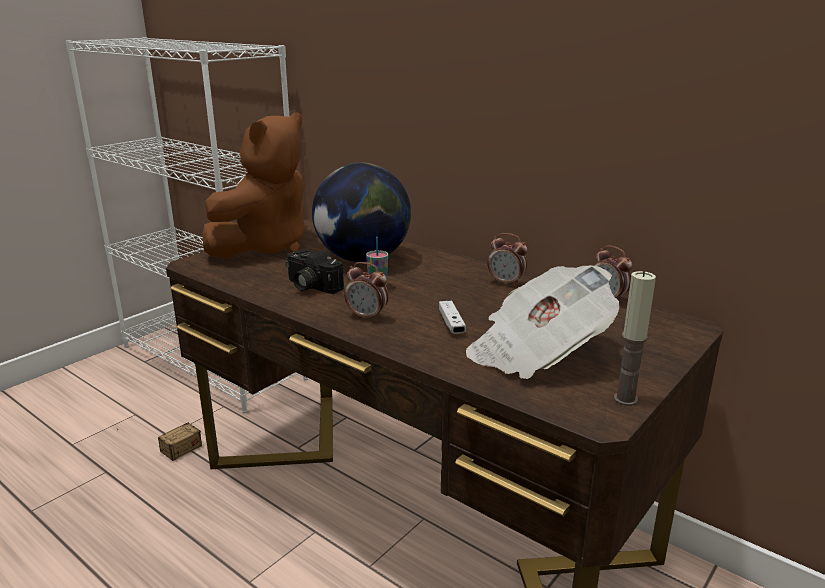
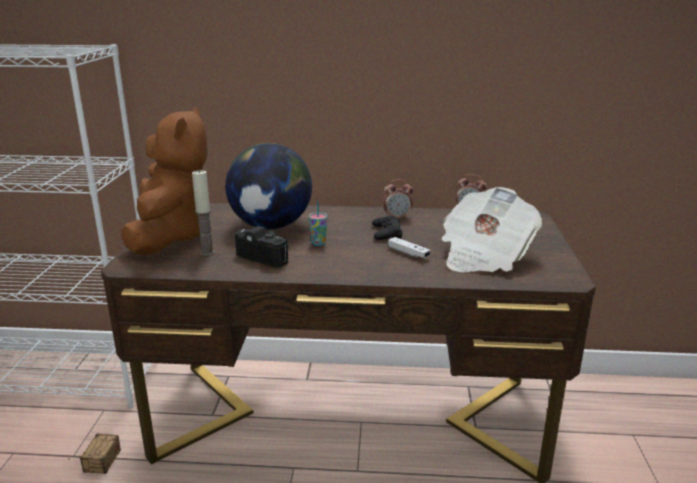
camera: 35 degrees left, 0 degrees up
camera [285,249,344,294] -> camera turned 150 degrees counterclockwise [235,226,289,268]
alarm clock [345,262,389,321] -> none
candle [614,271,656,406] -> candle moved to [192,170,215,256]
none -> black game controller [372,216,403,240]

